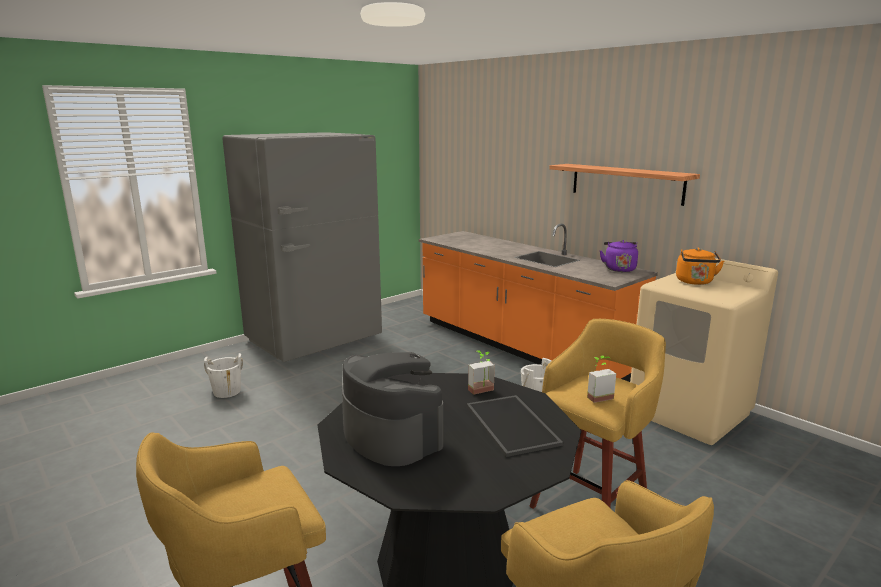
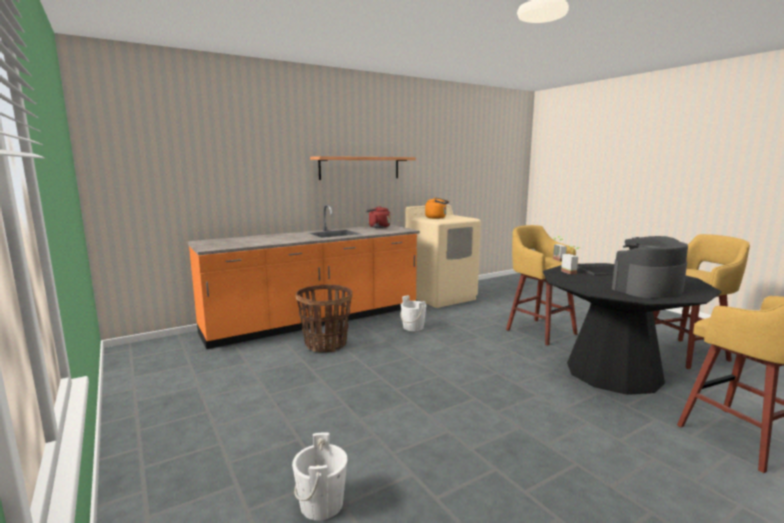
camera: 80 degrees left, 5 degrees down
grey fridge [222,132,382,362] -> none
purple kettle [600,240,638,272] -> red kettle [365,206,391,228]
none -> basket [295,285,352,352]

